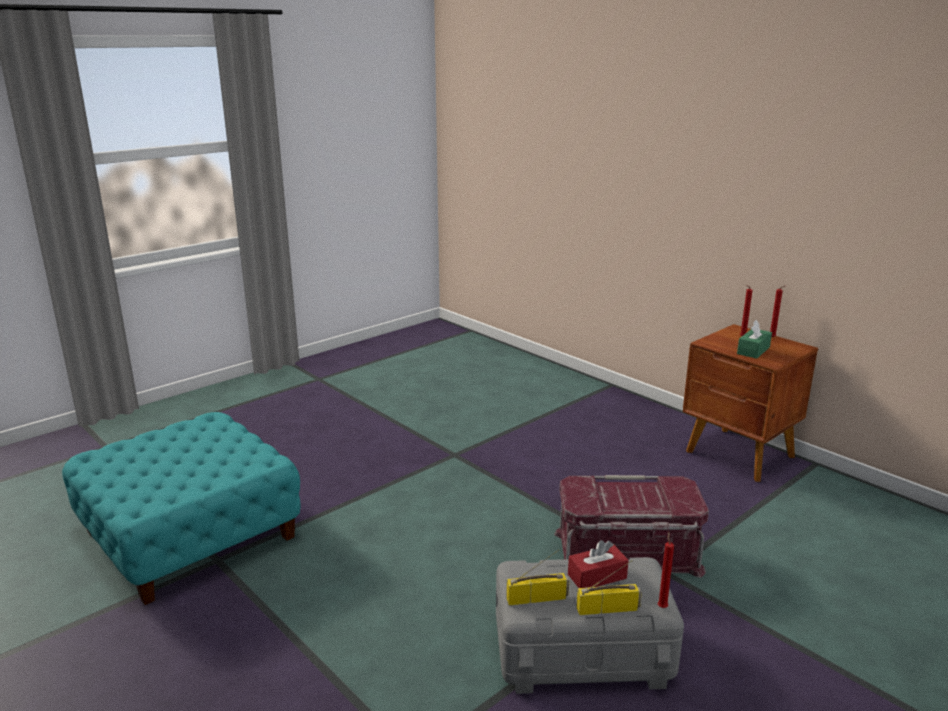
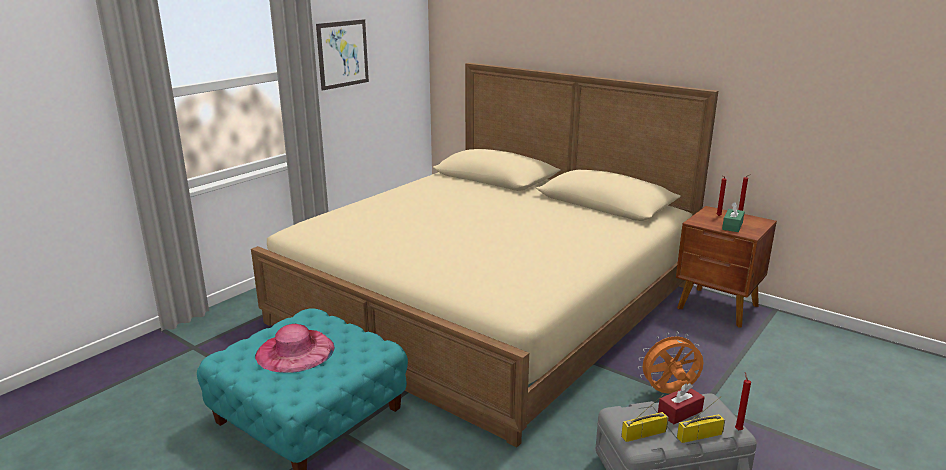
camera: 10 degrees left, 0 degrees up
red storage box [554,475,709,578] -> orange fan [638,331,704,394]
none -> beige bed [251,63,718,447]
none -> pink hat [255,324,335,373]
none -> picture [316,19,369,90]

